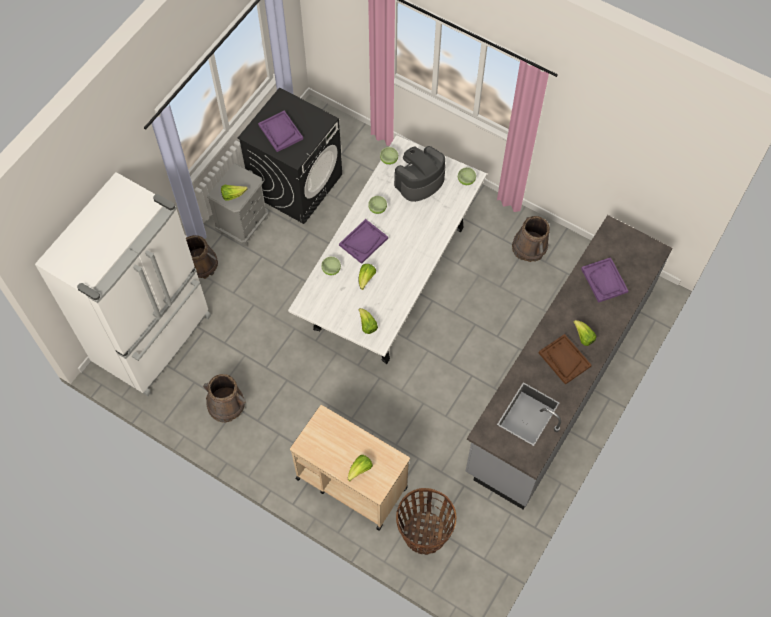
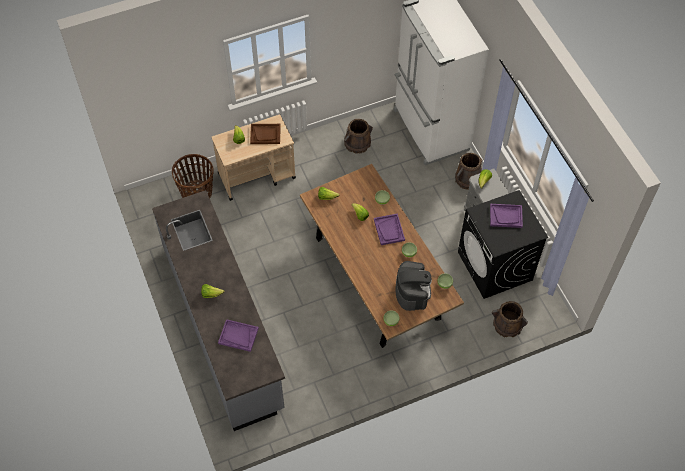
camera: 125 degrees right, 5 degrees down
white dining table [288,135,487,364] -> brown dining table [300,164,464,348]
brown bucket [512,216,550,262] -> brown bucket moved to [492,301,528,337]
brown tray [539,334,592,385] -> brown tray moved to [250,124,281,144]

